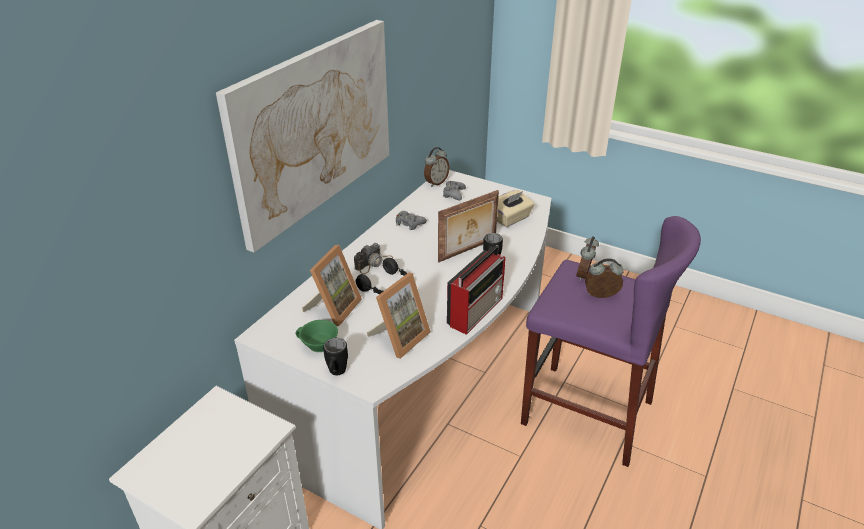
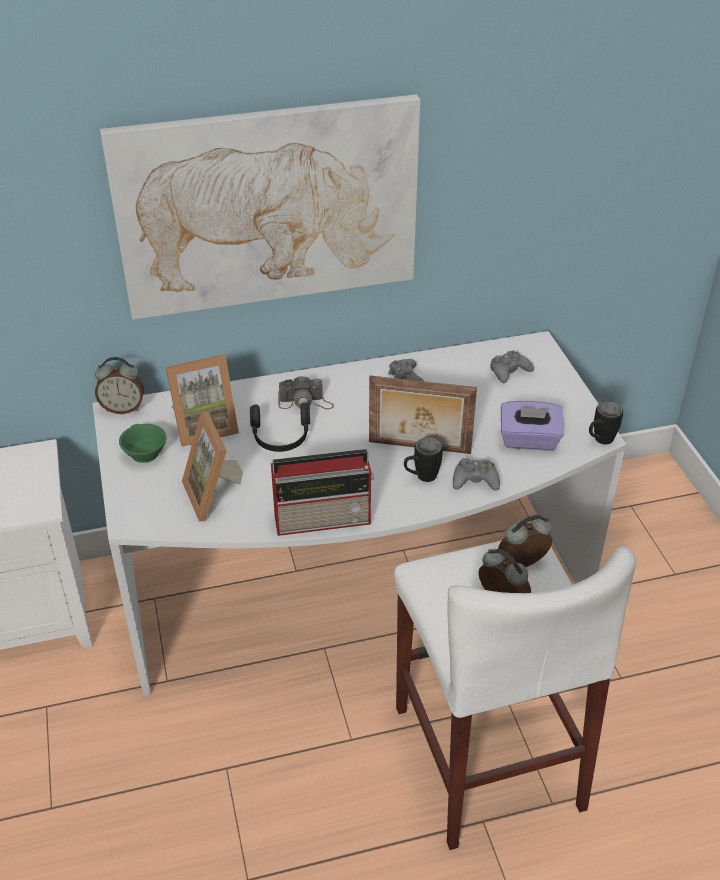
camera: 45 degrees right, 5 degrees up
black mug [323,338,348,375] -> black mug moved to [589,401,623,445]
picture frame [367,273,431,359] -> picture frame turned 75 degrees clockwise [182,412,243,521]
alarm clock [424,147,449,187] -> alarm clock moved to [95,357,144,414]
beige tissue box [497,190,534,227] -> purple tissue box [501,401,563,451]
purple stool [521,216,701,467] -> white stool [394,541,636,850]
none -> grey game controller [453,458,500,491]

